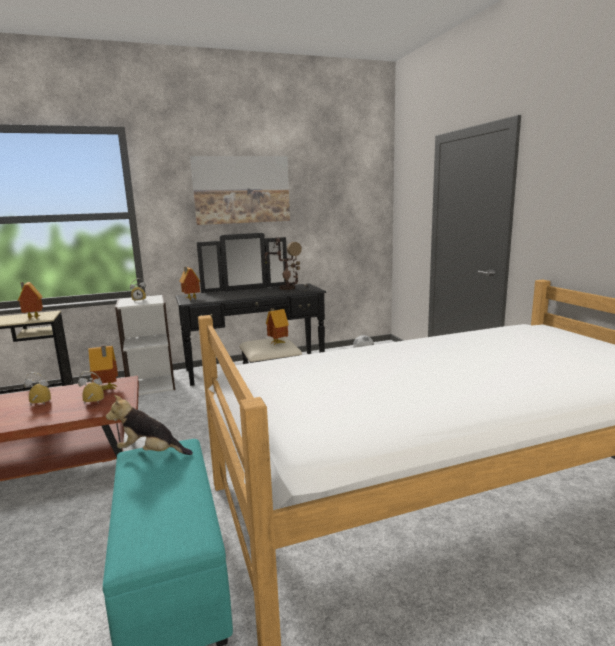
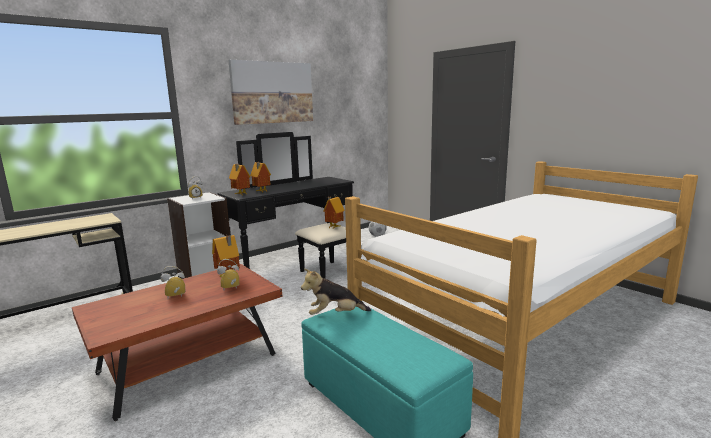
camera: 20 degrees left, 0 degrees up
toy house [18,282,43,320] -> toy house moved to [250,162,271,192]
table lamp [261,237,310,292] -> none

